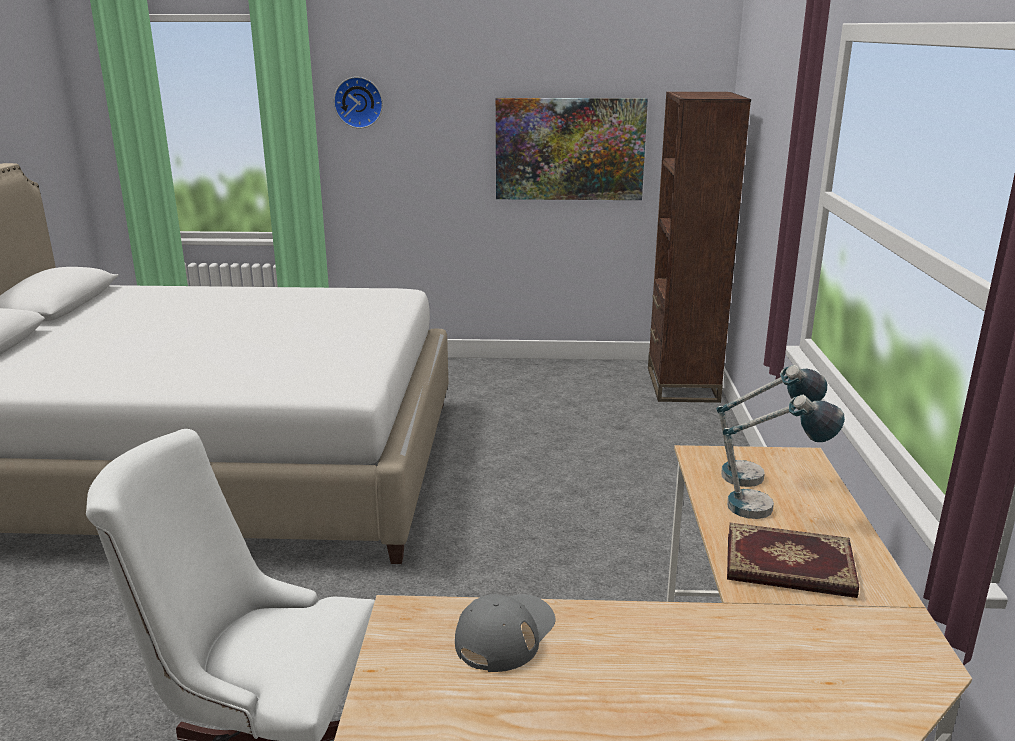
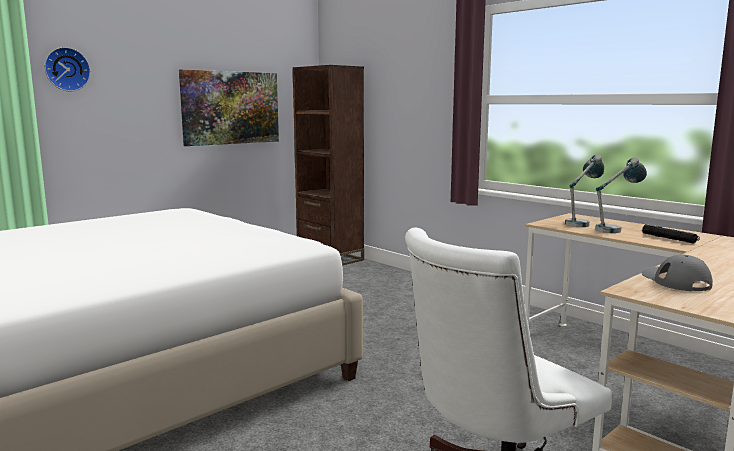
camera: 45 degrees left, 10 degrees down
book [727,523,859,598] -> black flashlight [642,224,699,244]

